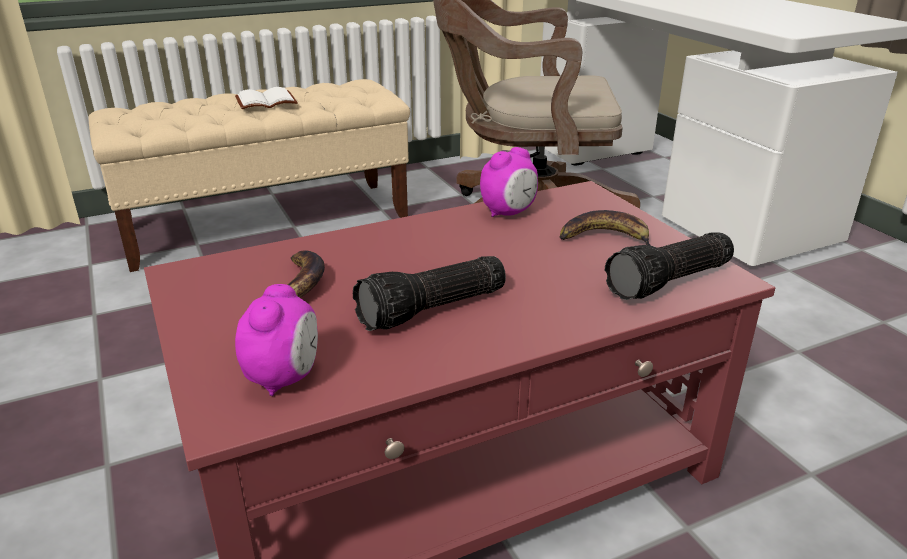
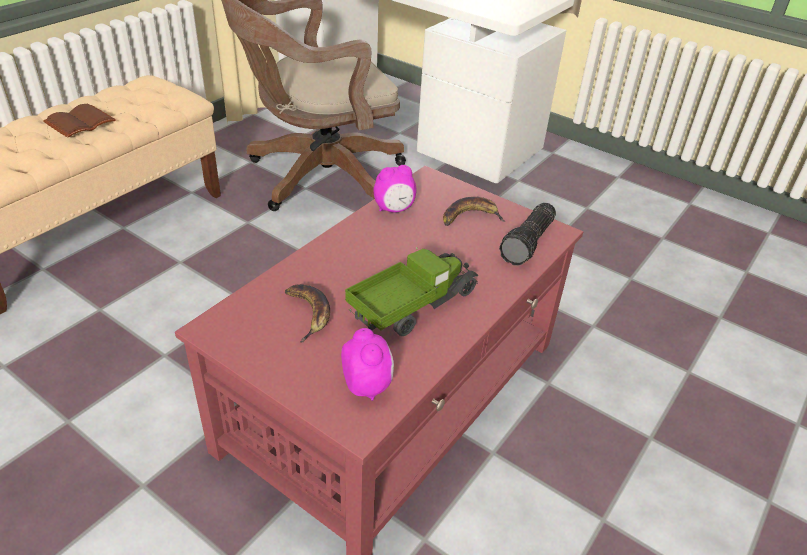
camera: 30 degrees left, 10 degrees up
white book [235,87,298,109] -> brown book [44,104,116,138]
flashlight [353,256,506,331] -> toy truck [345,247,478,336]
alarm clock [480,147,538,217] -> alarm clock turned 45 degrees clockwise [373,165,417,213]

